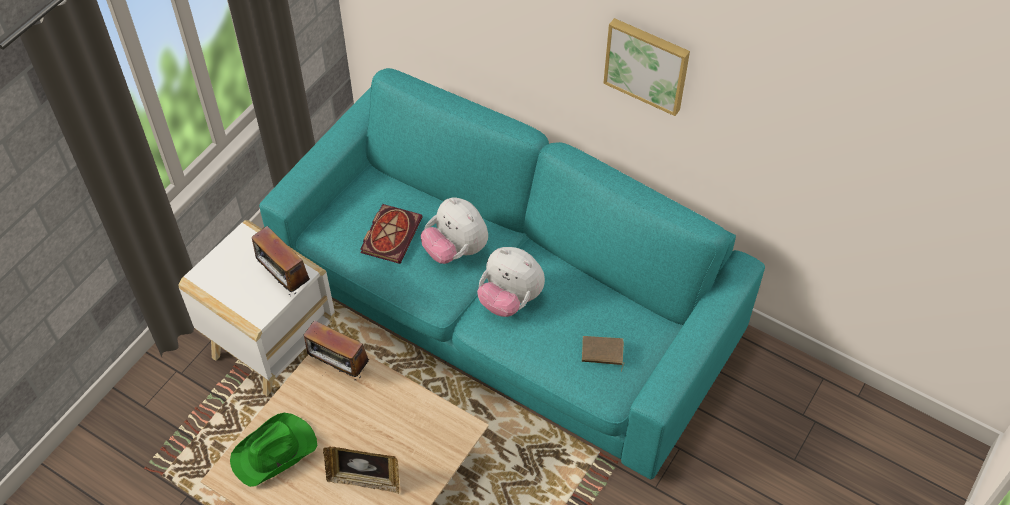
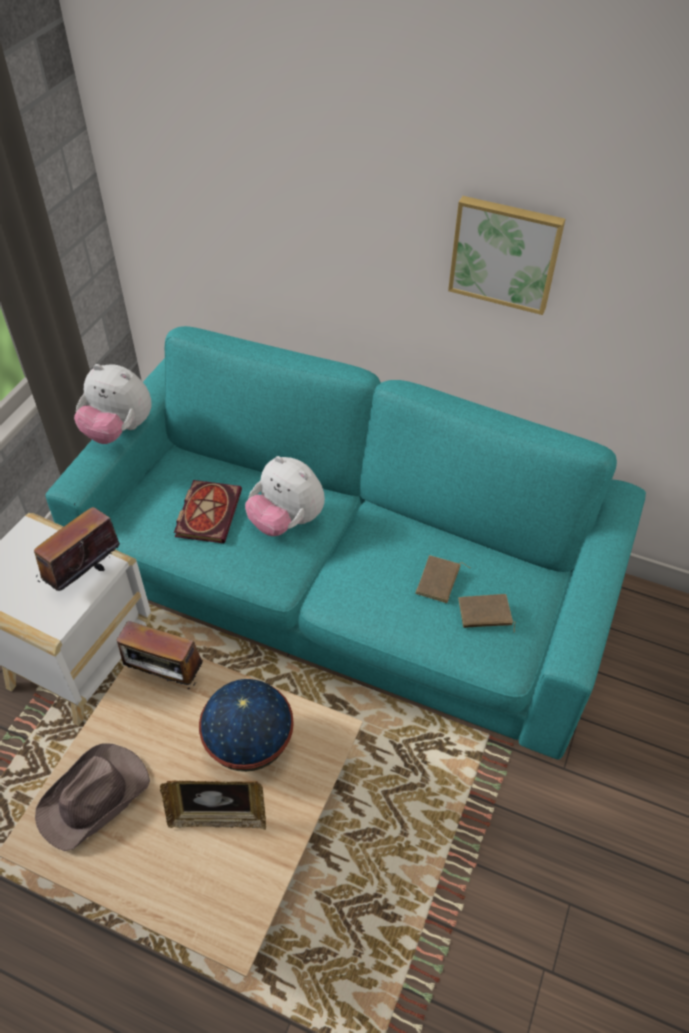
camera: 10 degrees left, 5 degrees down
green hat [230,413,317,487] -> brown hat [35,743,150,851]
radio [252,226,310,295] -> radio turned 90 degrees clockwise [34,504,122,591]
plush toy [477,247,545,317] -> plush toy moved to [74,364,152,444]
none -> globe [199,679,294,772]
none -> brown book [415,555,470,603]

